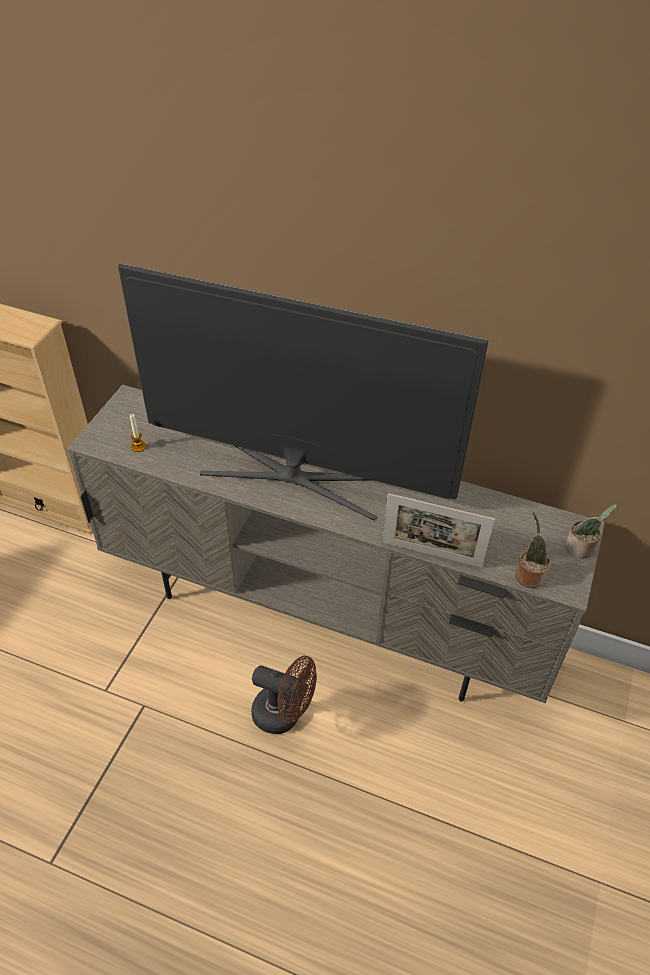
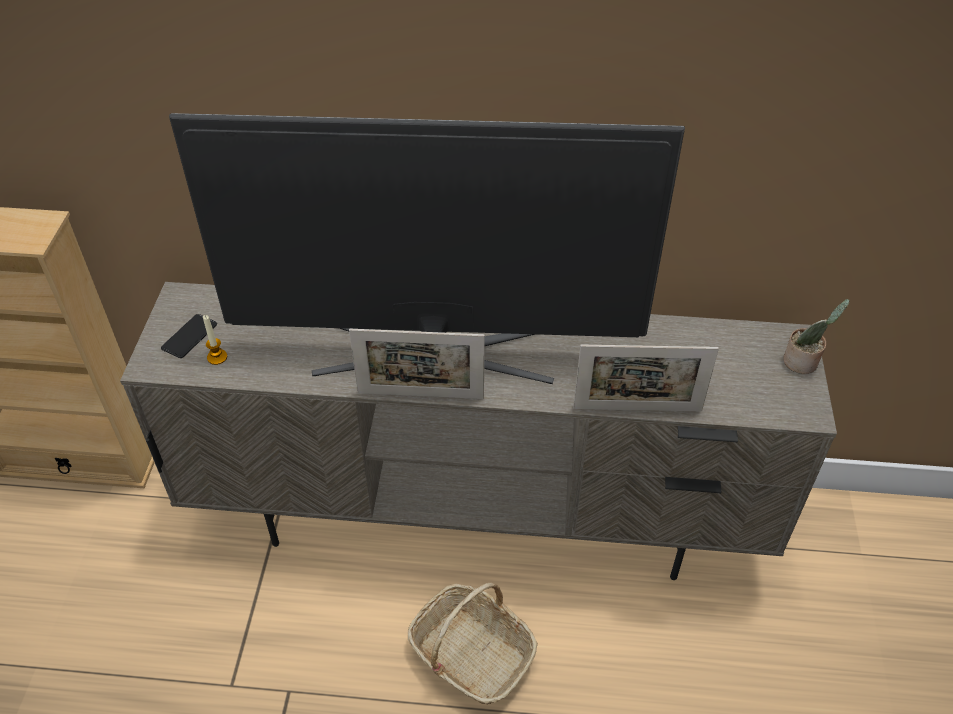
camera: 15 degrees left, 0 degrees up
brown fan [251,656,317,734] -> basket [408,583,538,704]
potted plant [516,512,550,588] -> none
none -> phone [161,314,217,358]
none -> picture frame [349,329,485,399]

